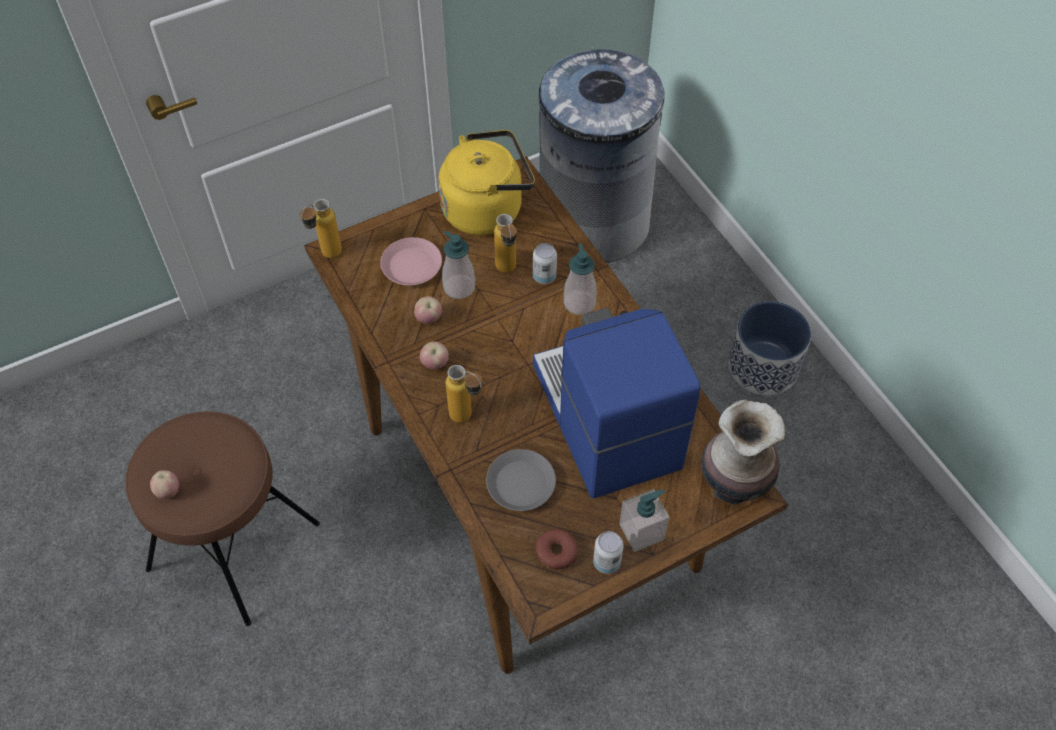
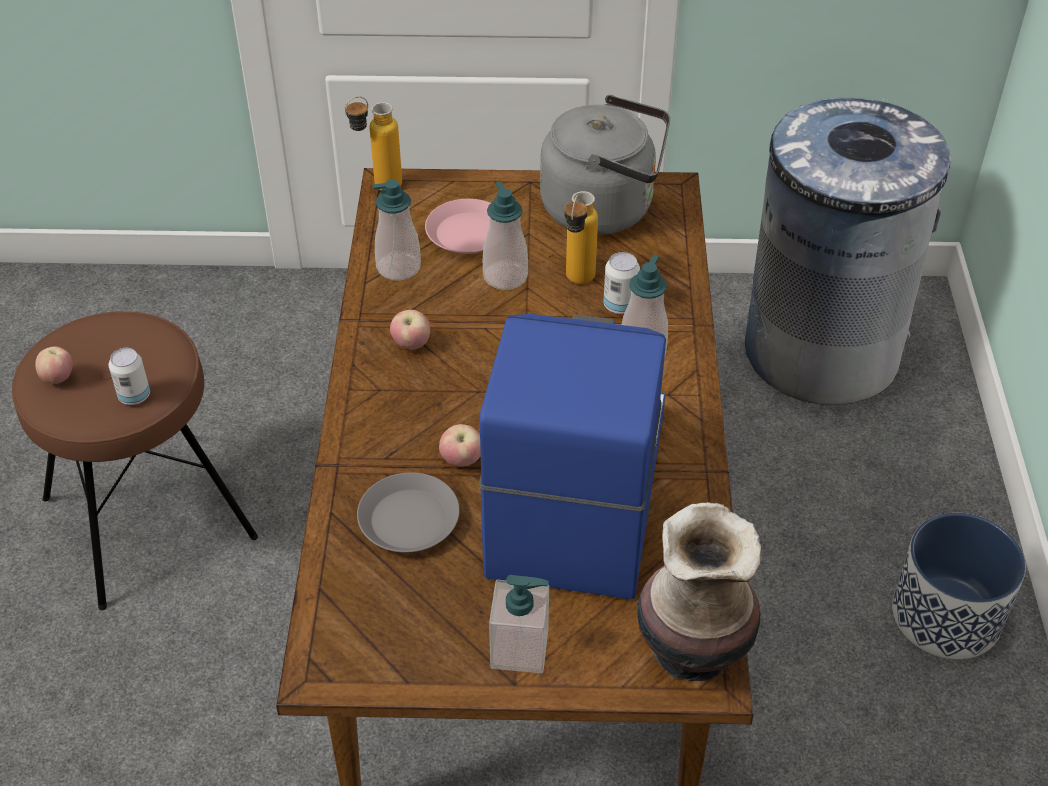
camera: 30 degrees right, 10 degrees down
apple [414,296,442,324] -> apple moved to [439,424,481,467]
yellow kettle [438,130,535,235] -> grey kettle [540,95,670,235]
bottle [446,365,482,423] -> none
donut [535,529,578,570] -> none
can [593,531,624,574] -> can moved to [108,348,150,405]
none -> soap dispenser [373,180,421,281]

